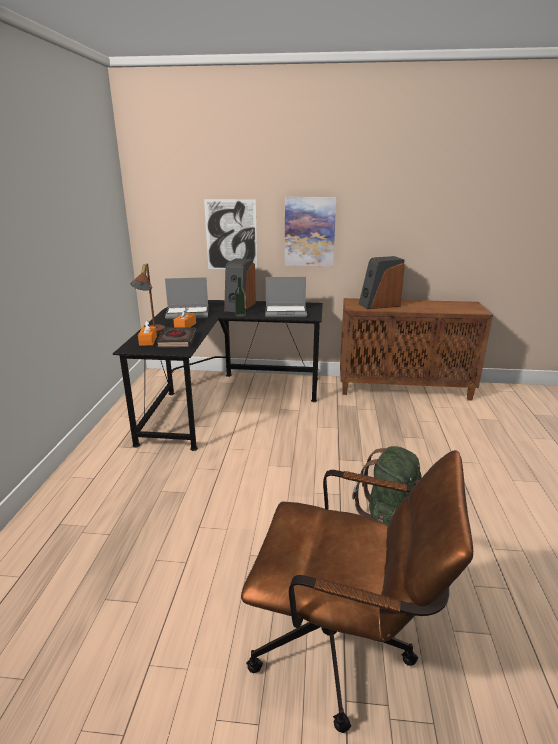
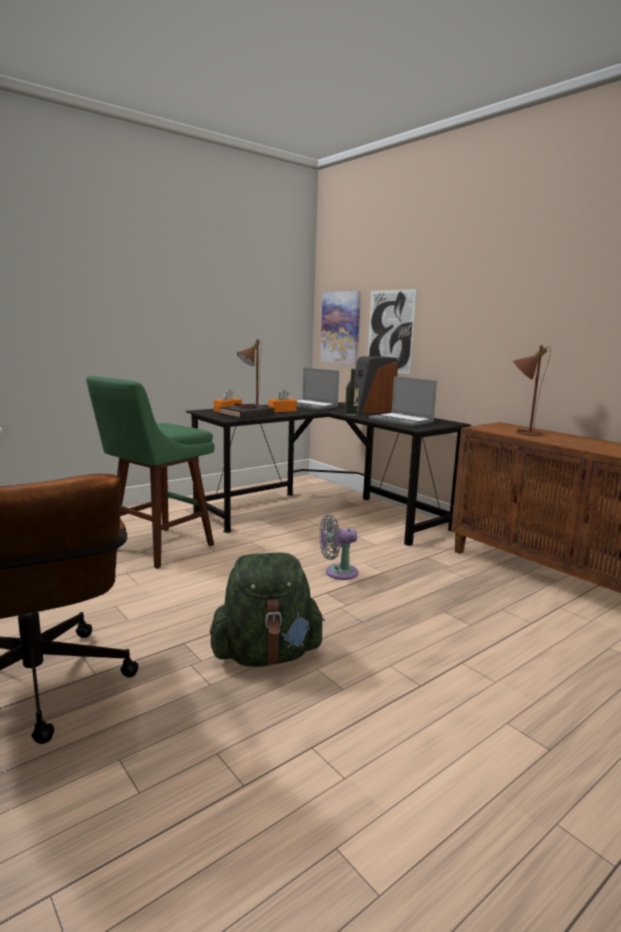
camera: 45 degrees right, 10 degrees down
picture [285,197,336,266] -> picture moved to [320,291,361,365]
speaker [359,256,405,309] -> brown table lamp [513,345,551,436]
none -> green stool [86,376,215,569]
none -> grey fan [319,515,358,580]

